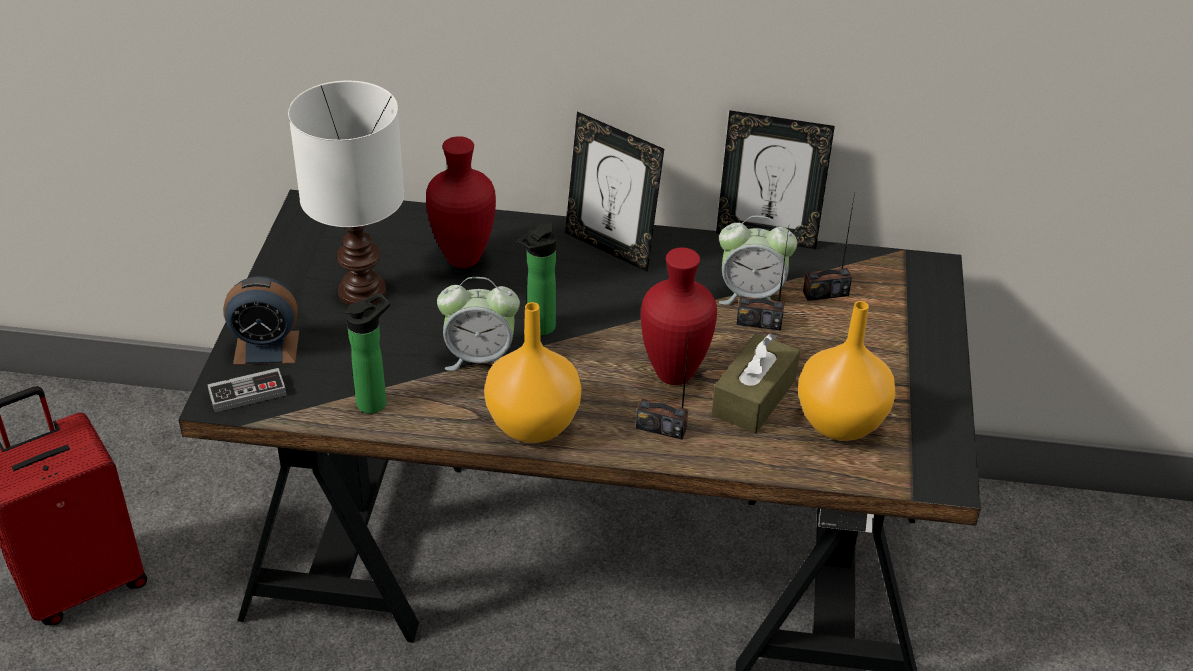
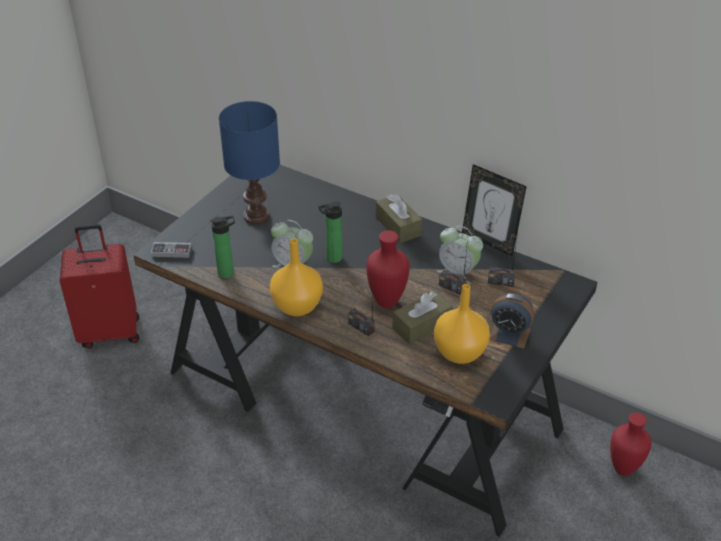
camera: 25 degrees right, 0 degrees up
alarm clock [223,276,299,365] -> alarm clock moved to [489,293,535,349]
white table lamp [288,81,404,305] -> blue table lamp [219,101,280,224]
red vase [426,136,496,268] -> red vase moved to [610,412,652,476]
picture frame [565,112,664,272] -> brown tissue box [376,194,422,243]

